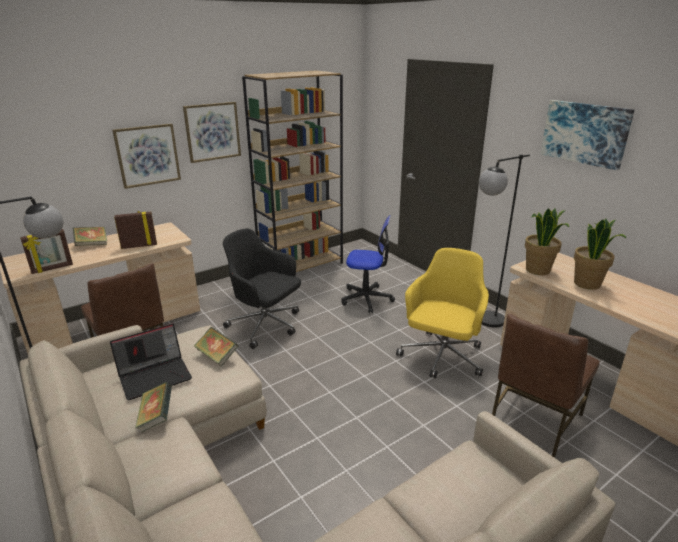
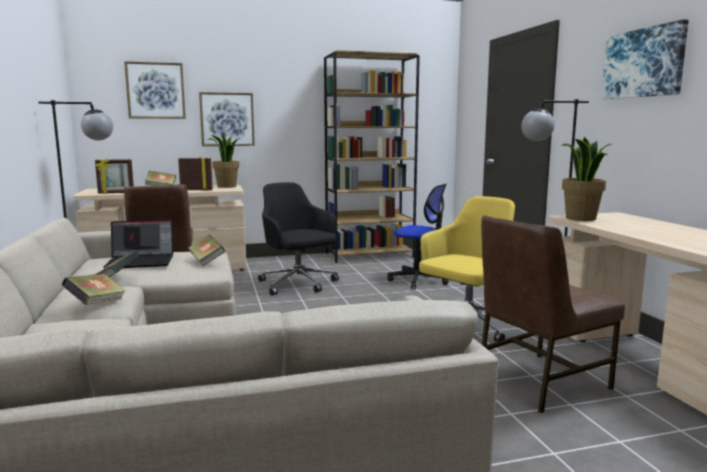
camera: 20 degrees right, 15 degrees down
picture [183,102,241,163] -> picture moved to [124,61,186,119]
potted plant [574,218,626,290] -> potted plant moved to [207,135,241,188]
none -> book [62,274,126,305]

